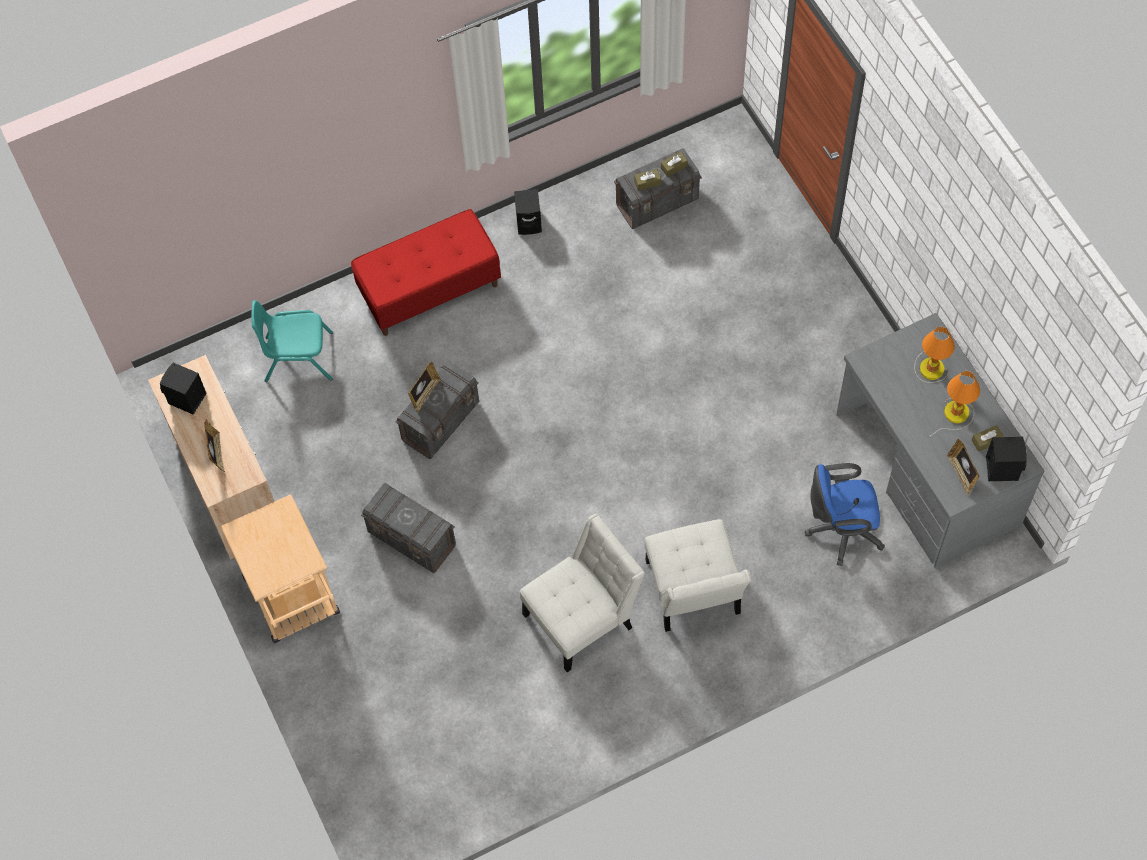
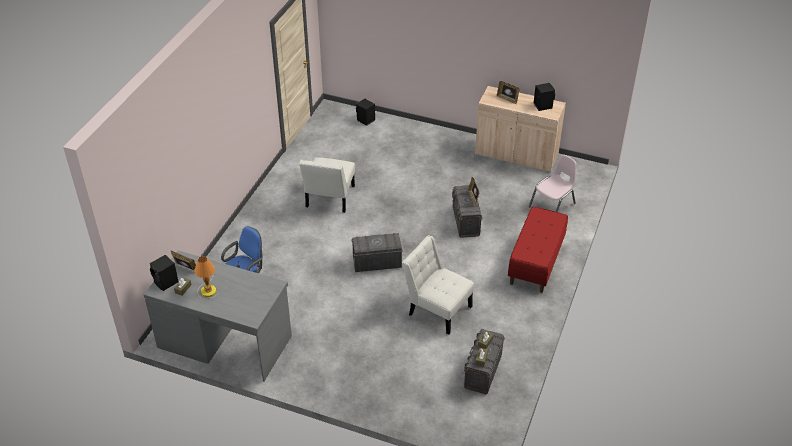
camera: 135 degrees right, 20 degrees down
beige cart [220,494,340,643] -> none
turquoise chair [252,300,333,382] -> pink chair [529,155,576,212]
grey storage box [361,483,456,573] -> grey storage box moved to [351,233,403,272]
black speaker [514,189,542,235] -> black speaker moved to [356,99,375,126]
white chair [645,519,751,632] -> white chair moved to [402,235,474,335]
table lamp [914,327,955,383] -> none

